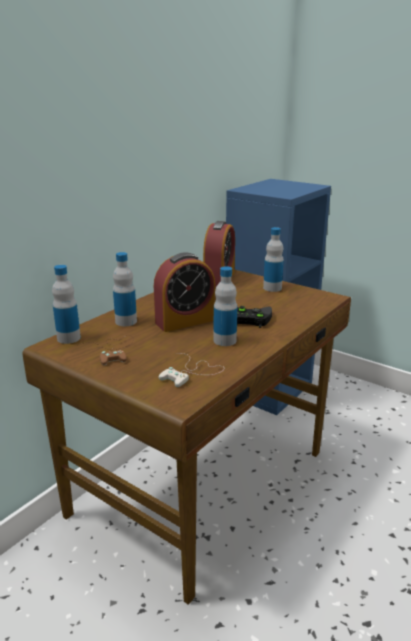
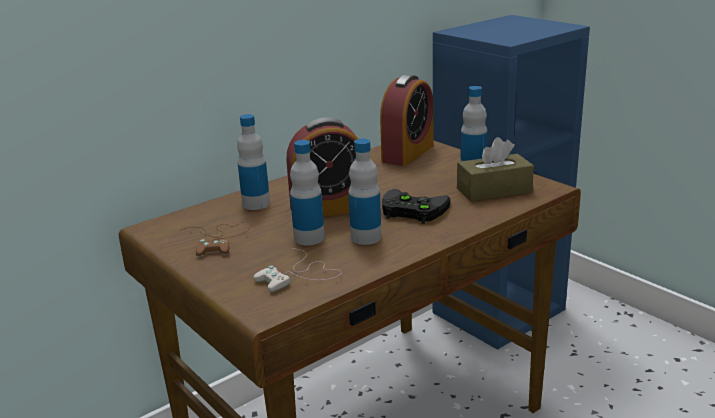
camera: 15 degrees right, 0 degrees up
bottle [52,265,81,344] -> bottle moved to [290,140,325,245]
none -> brown tissue box [457,137,534,202]

